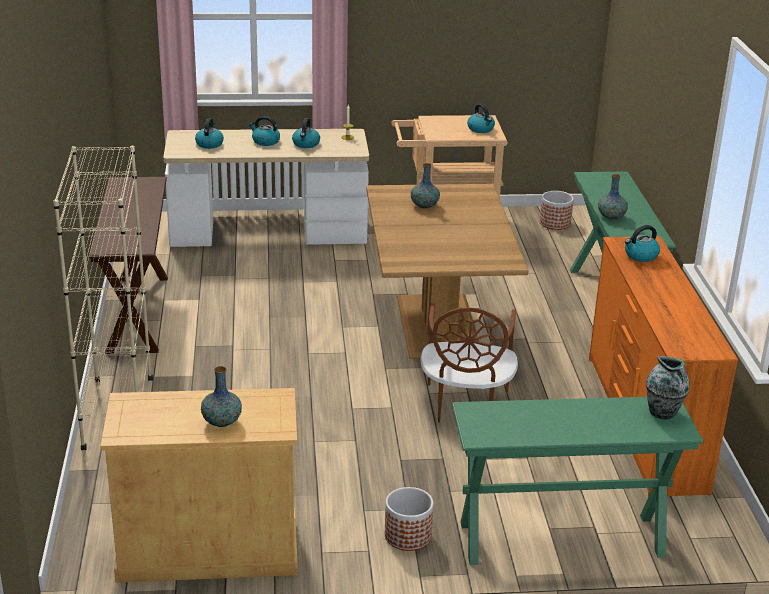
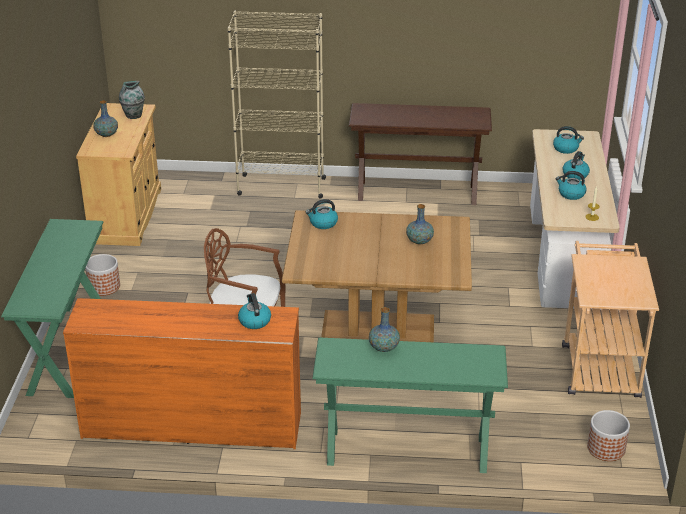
camera: 100 degrees right, 5 degrees up
kettle [467,104,495,133] -> kettle moved to [306,199,338,229]
vase [646,356,690,419] -> vase moved to [119,81,145,119]

